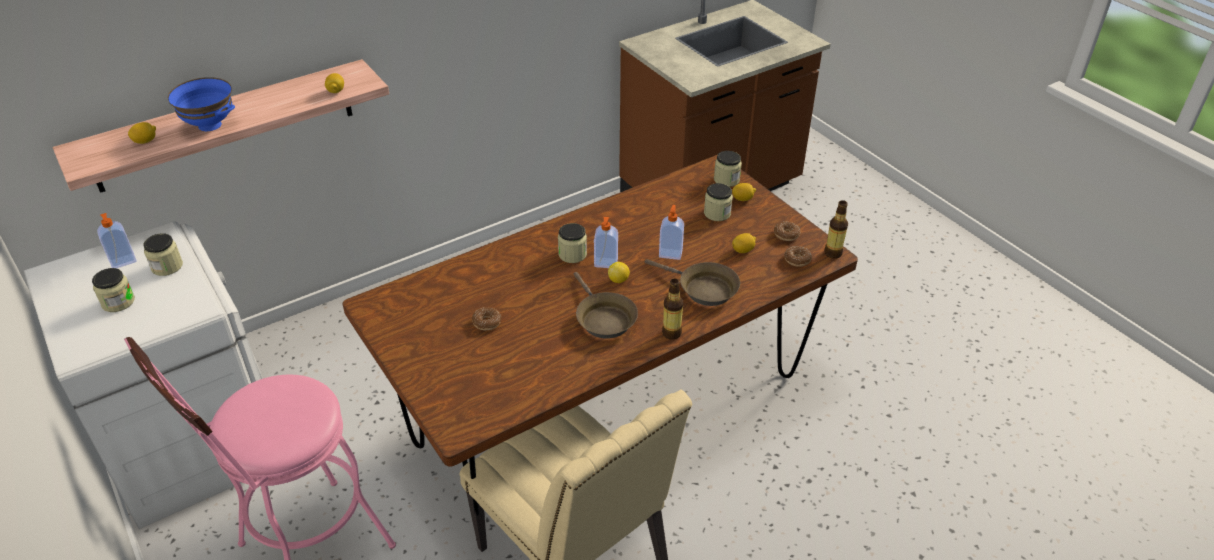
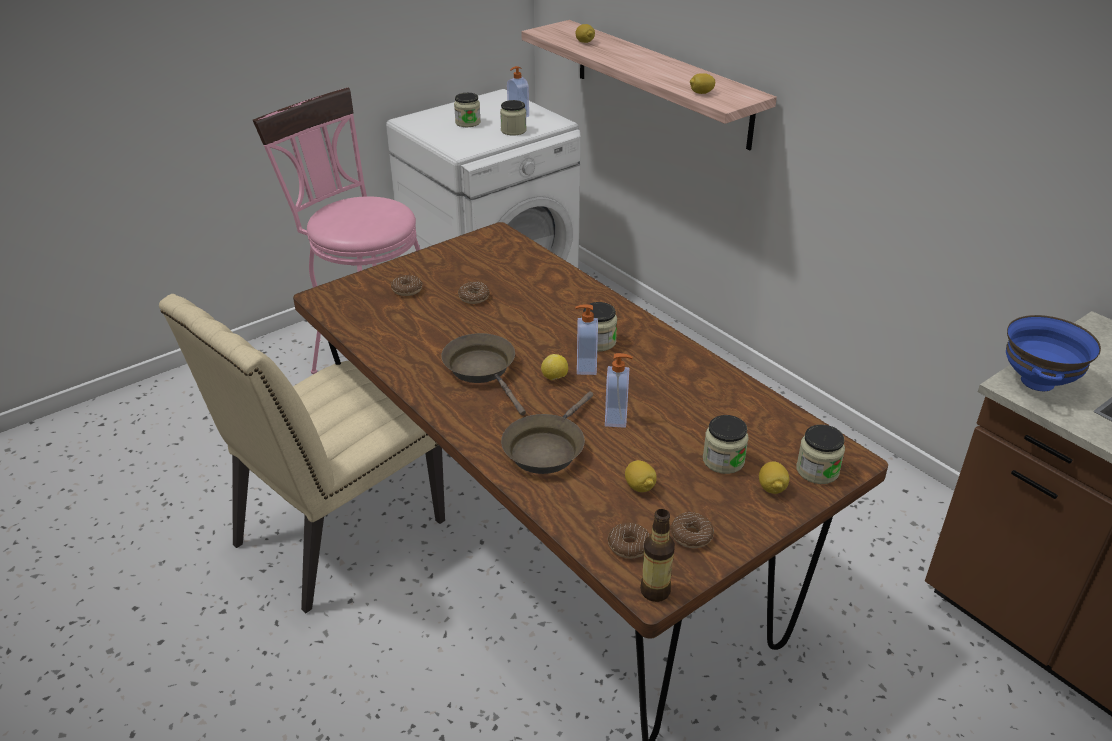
camera: 85 degrees right, 5 degrees down
blue bowl [168,77,235,131] -> blue bowl moved to [1006,315,1101,391]
brown frying pan [574,272,638,339] -> brown frying pan turned 90 degrees clockwise [441,333,526,416]
bottle [662,278,683,340] -> none
none -> donut [391,275,422,296]

